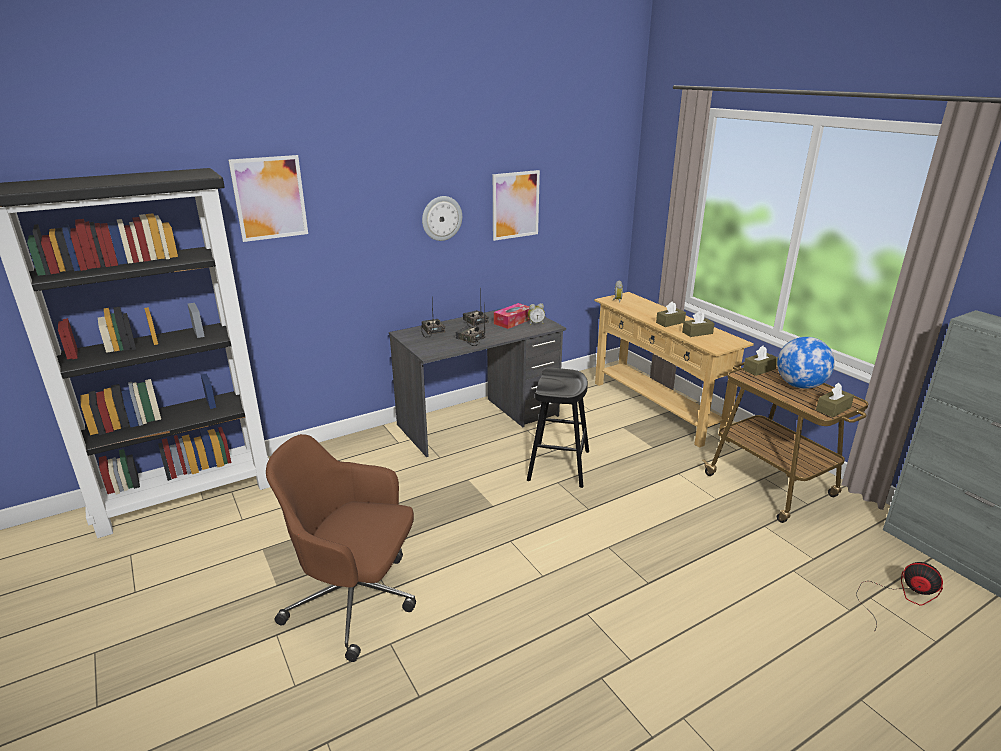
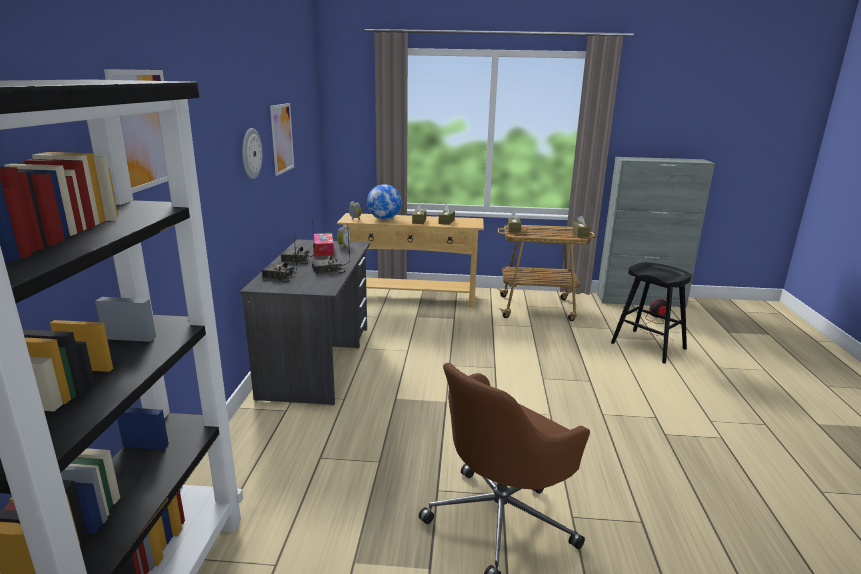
camera: 55 degrees left, 5 degrees down
black stool [527,368,589,488] -> black stool moved to [611,262,692,364]
globe [777,337,835,389] -> globe moved to [367,184,402,220]

